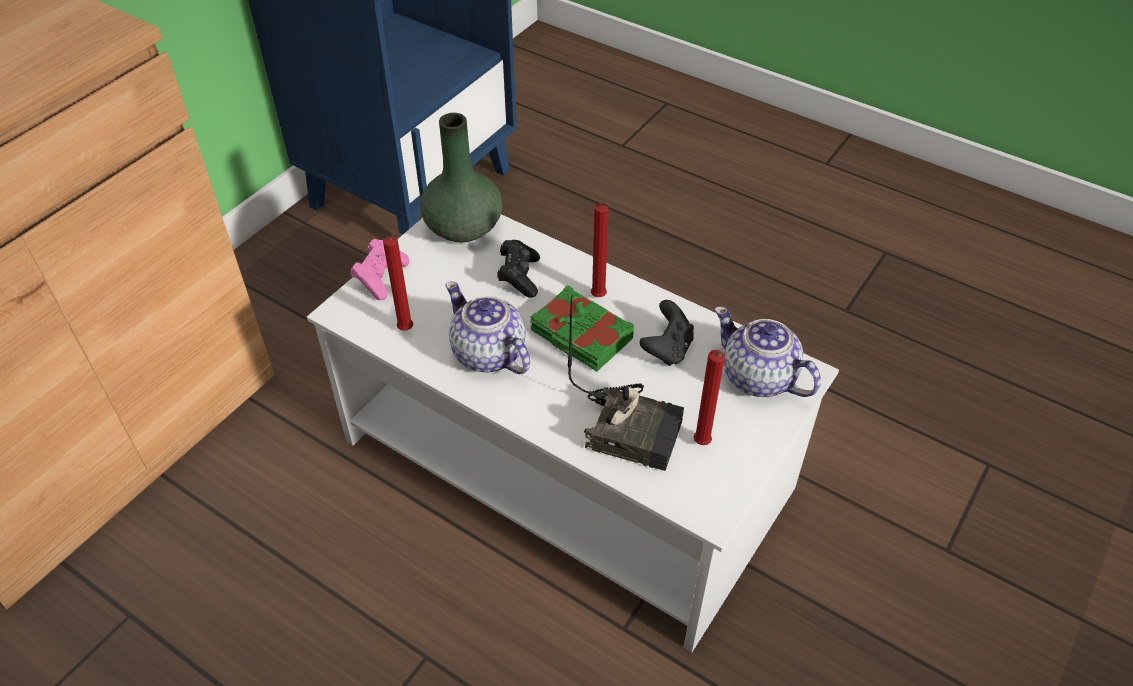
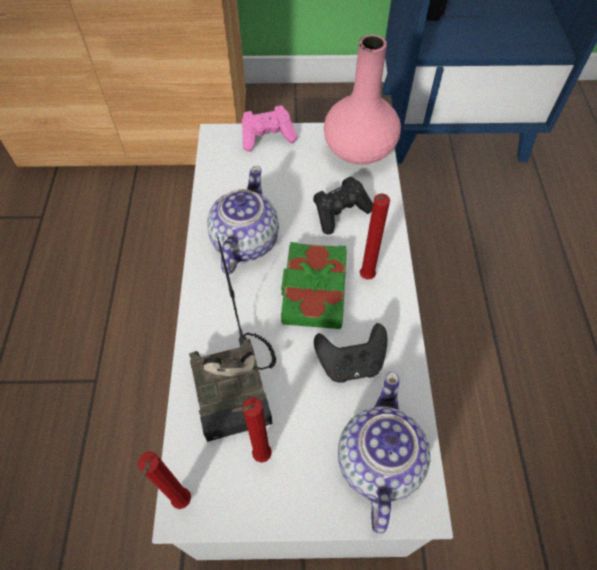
camera: 55 degrees right, 10 degrees up
red candle [383,233,413,331] -> red candle moved to [138,452,191,509]
green vase [420,113,502,242] -> pink vase [324,35,401,165]

